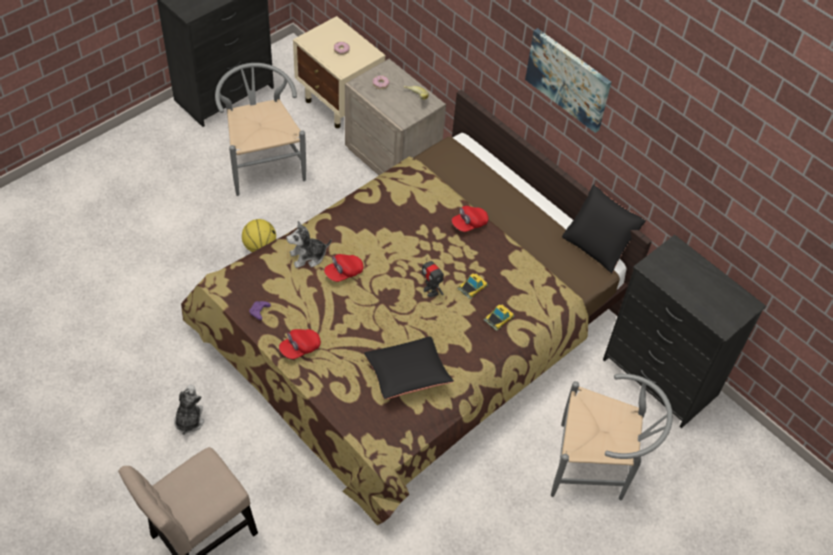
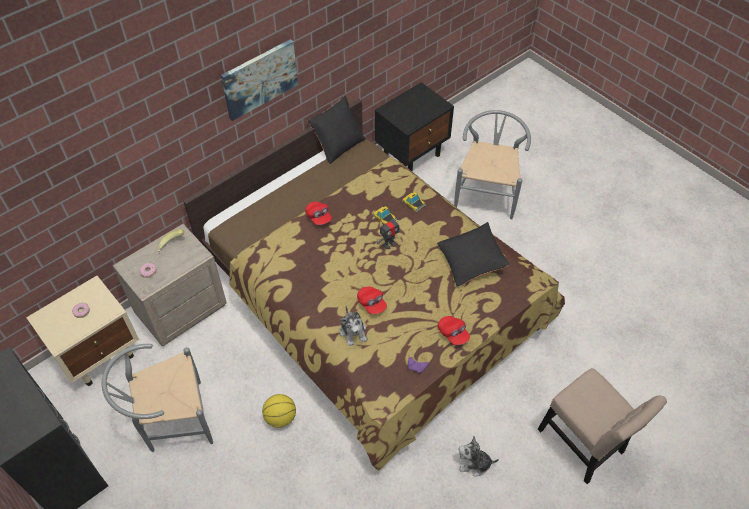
camera: 85 degrees left, 0 degrees up
black dresser [603,235,766,428] -> black nightstand [375,82,454,172]

